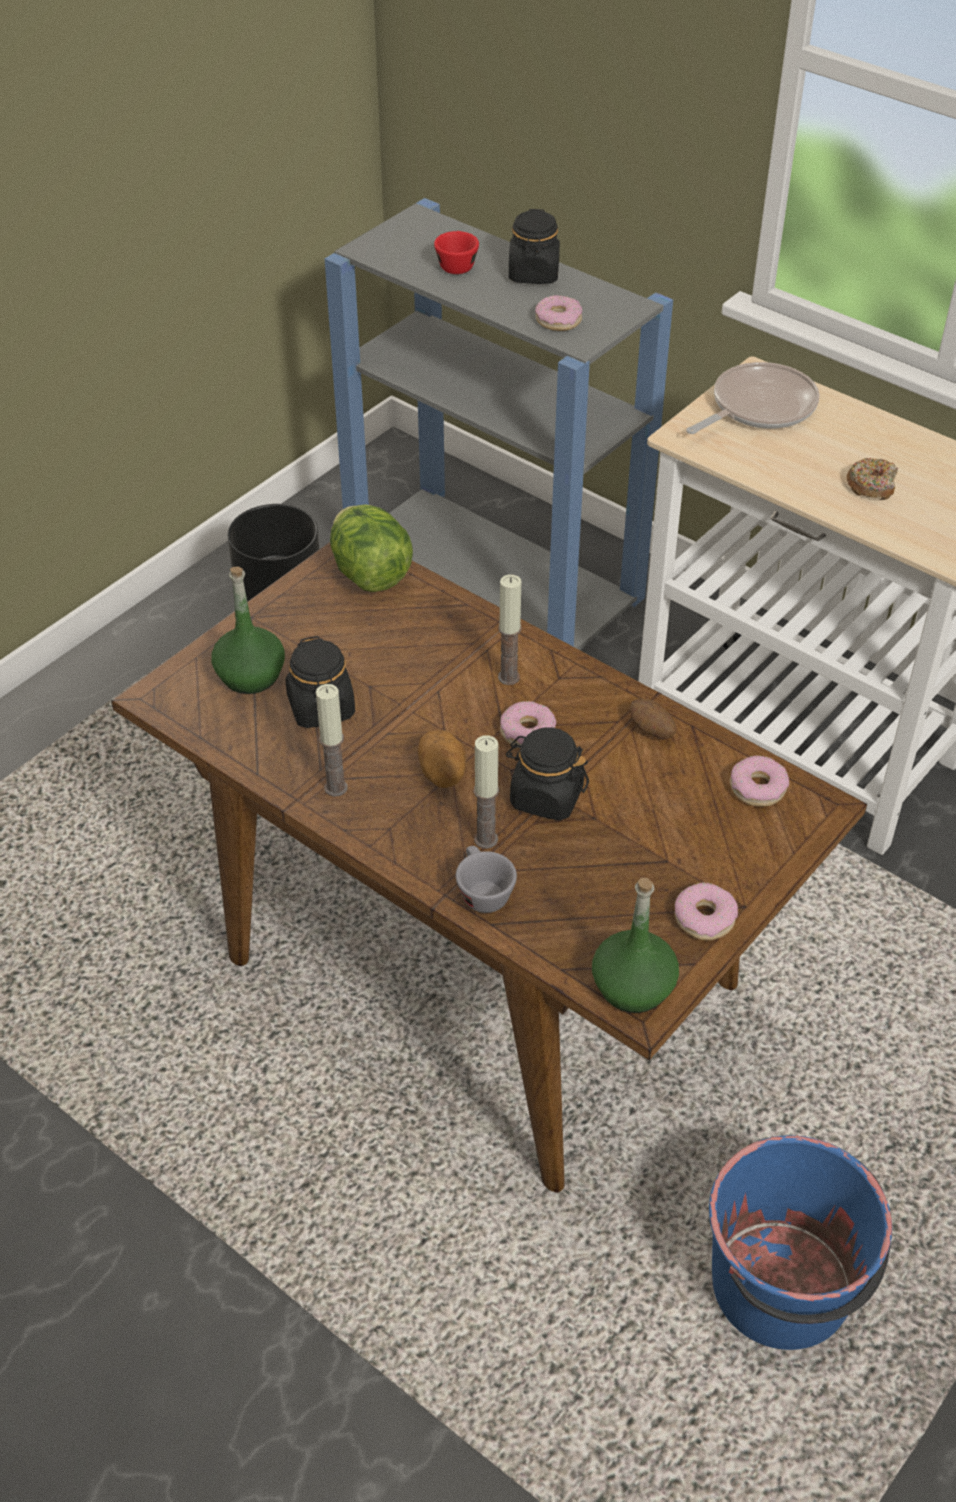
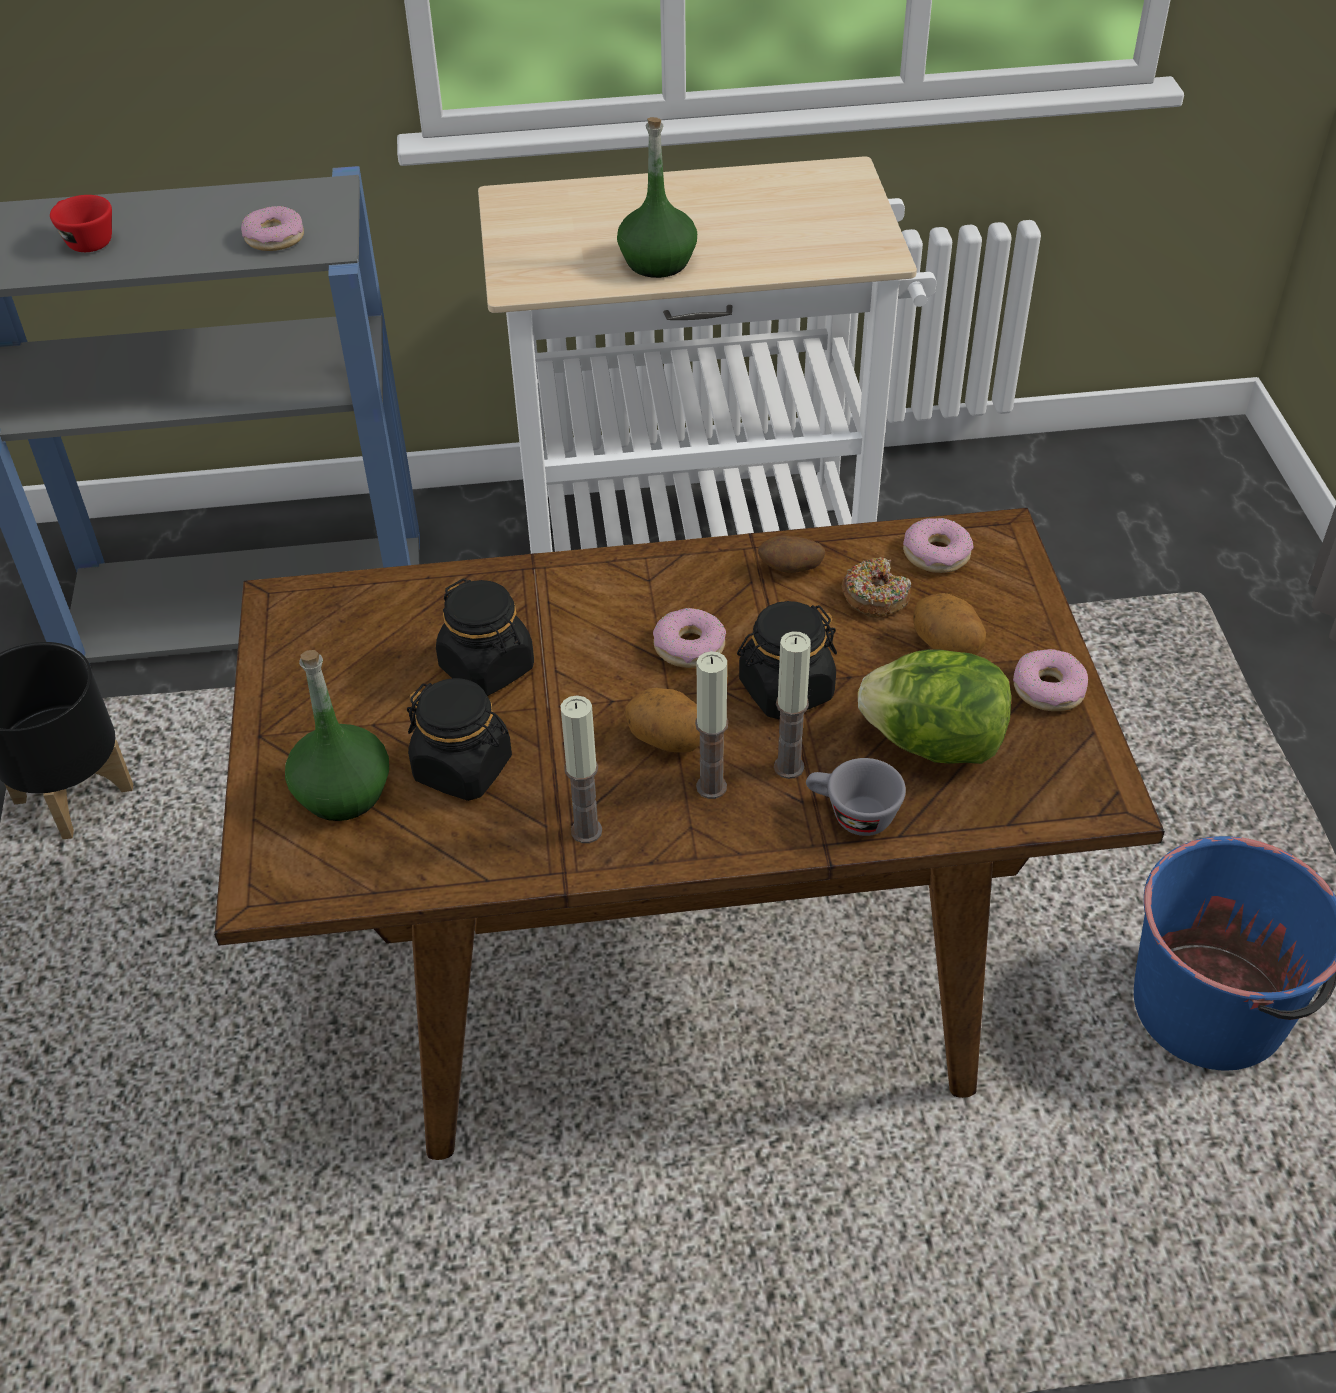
camera: 45 degrees left, 0 degrees up
lettuce [330,504,413,592] -> lettuce moved to [858,649,1011,764]
candle [498,574,522,685] -> candle moved to [695,651,728,799]
black jar [509,209,560,284] -> black jar moved to [436,579,534,696]
green bottle [592,878,679,1013] -> green bottle moved to [617,117,697,278]
frying pan [686,362,819,434] -> none
donut [846,458,898,500] -> donut moved to [842,557,911,618]
none -> potato [913,593,986,655]

